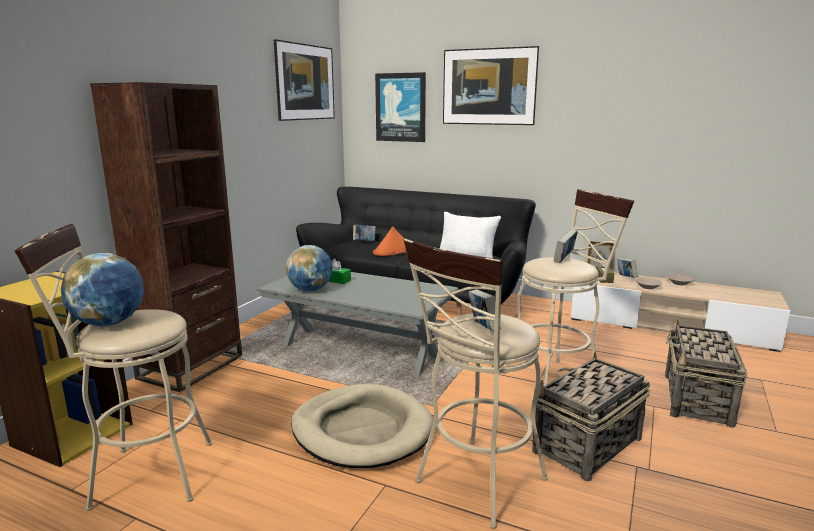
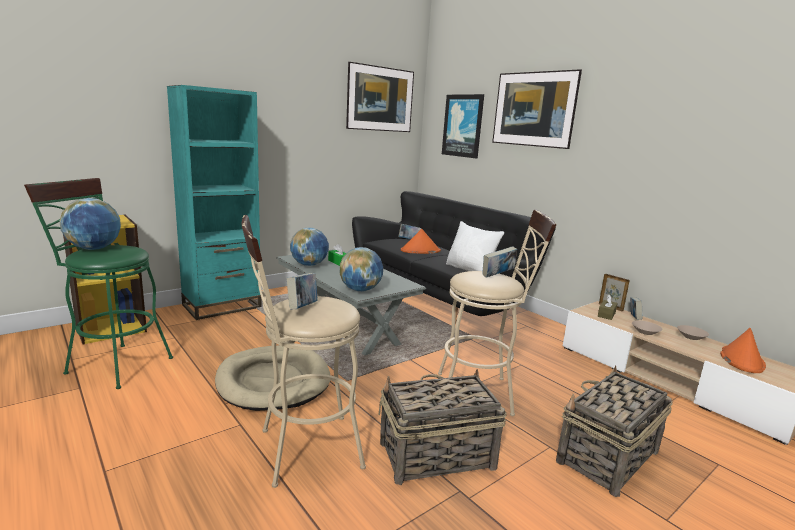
camera: 25 degrees right, 0 degrees up
beige stool [14,224,212,511] -> green stool [24,178,173,389]
brown bookcase [90,82,242,392] -> turquoise bookcase [167,85,262,320]
none -> globe [340,247,383,292]
none -> orange hat [720,328,766,373]

